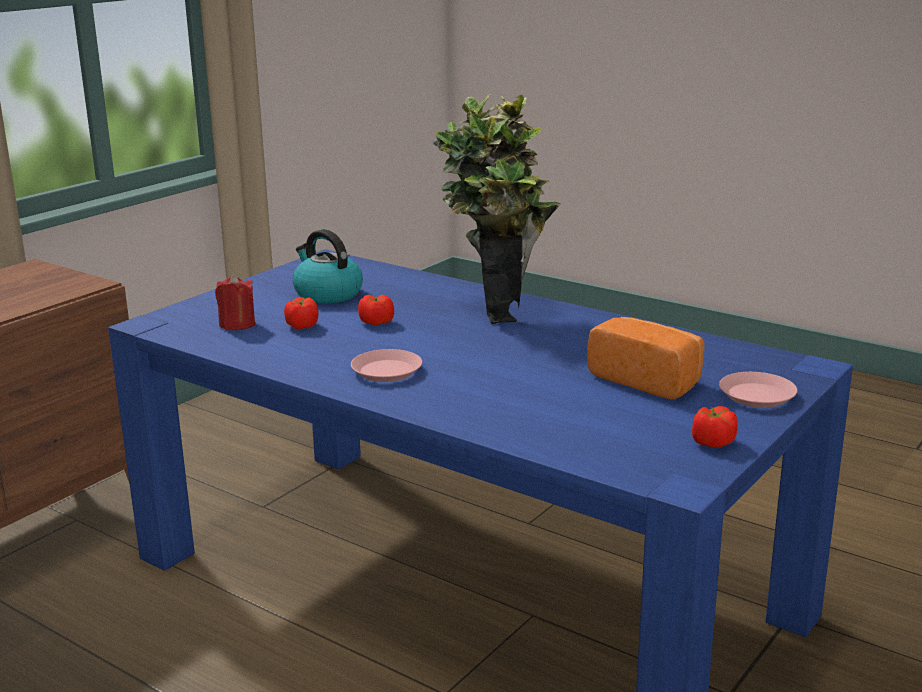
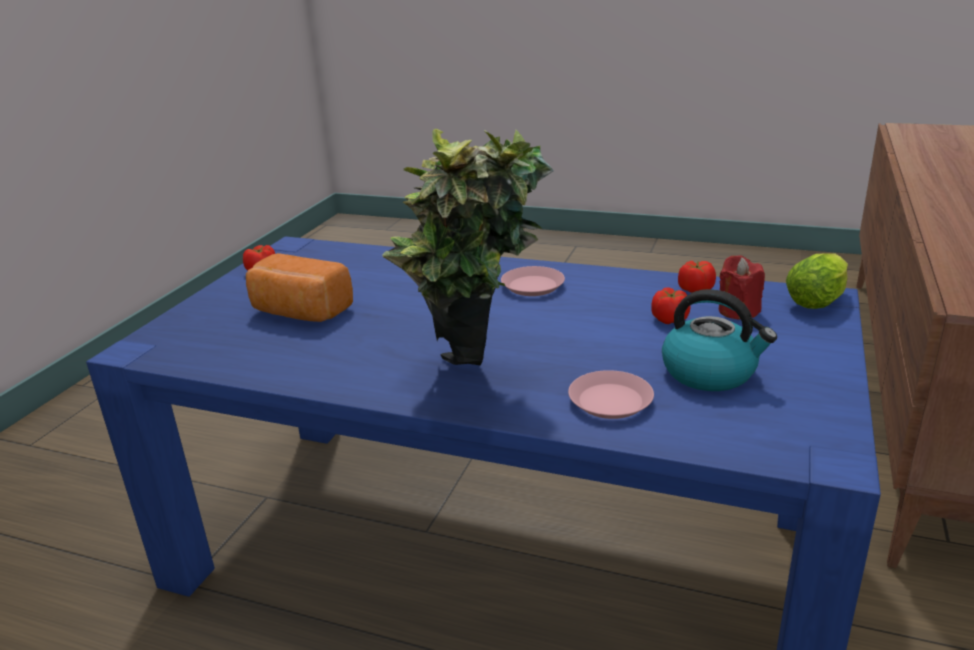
camera: 165 degrees right, 5 degrees up
tomato [358,295,394,326] -> tomato moved to [678,261,716,293]
pink plate [719,372,797,408] -> pink plate moved to [568,370,654,419]
none -> lettuce [786,253,848,309]

